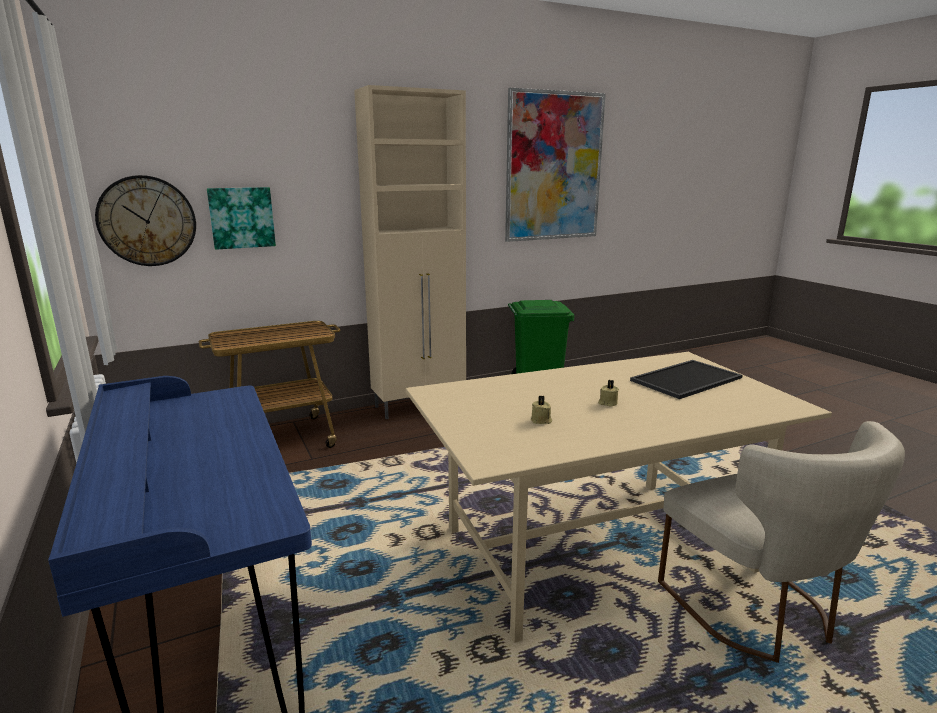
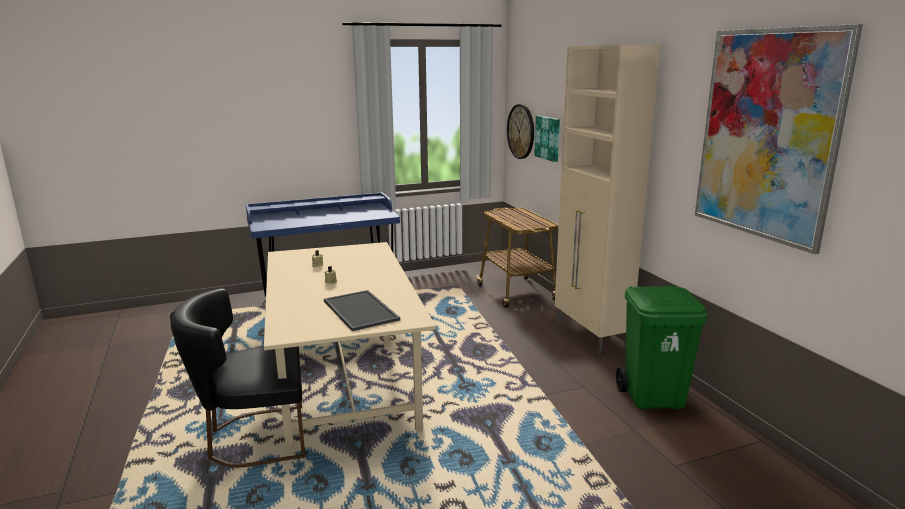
camera: 95 degrees right, 0 degrees up
beige chair [658,421,905,663] -> black chair [170,288,305,467]

